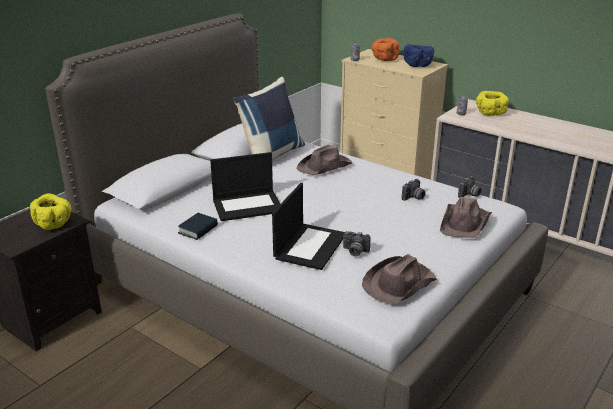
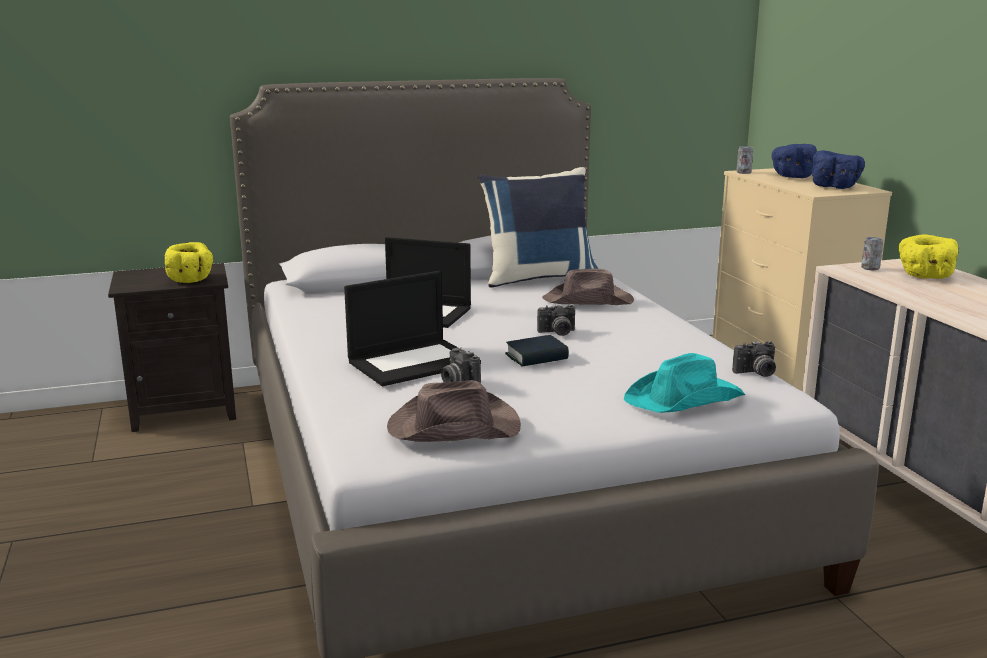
camera: 35 degrees right, 10 degrees down
book [178,213,218,240] -> book moved to [505,335,569,367]
orange bowl [372,38,399,61] -> blue bowl [771,144,817,178]
camera [402,179,426,201] -> camera moved to [537,304,575,336]
brown hat [440,197,492,238] -> turquoise hat [624,353,745,413]

